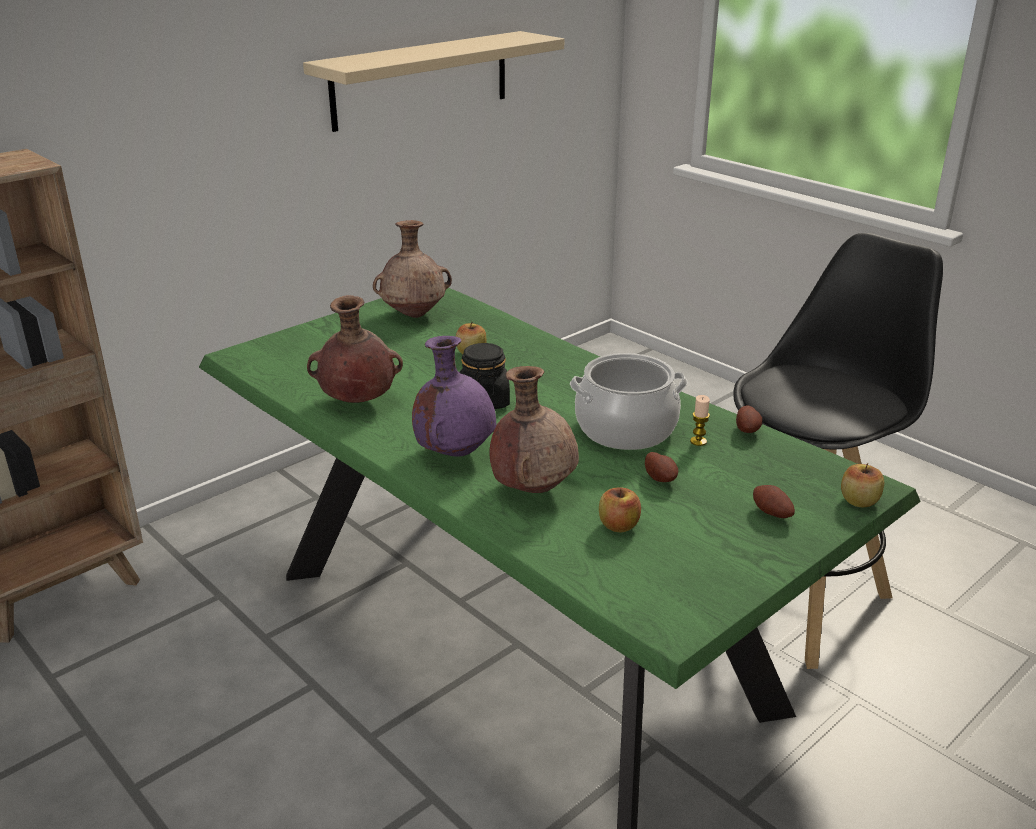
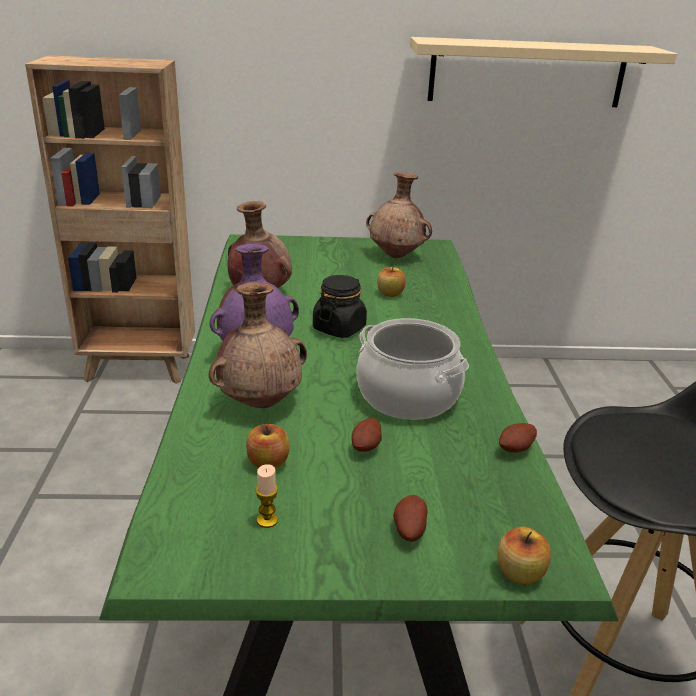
camera: 40 degrees right, 0 degrees up
candle [690,395,710,446] -> candle moved to [255,464,278,528]

